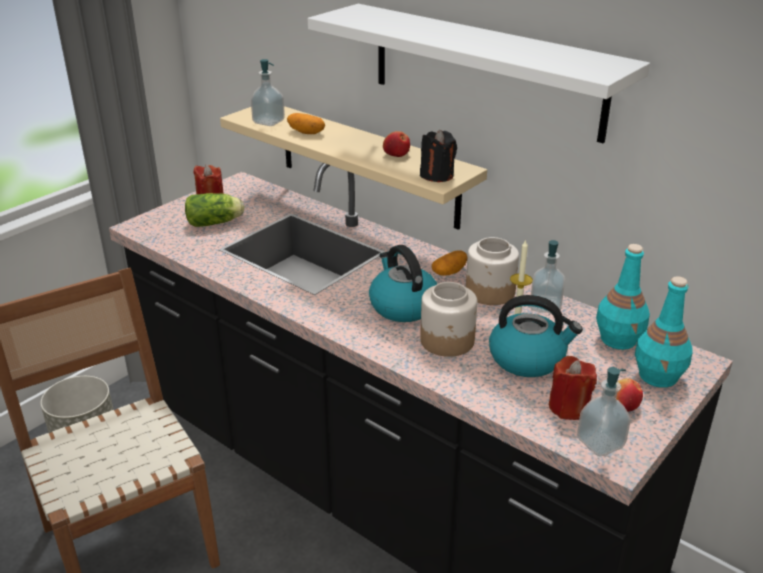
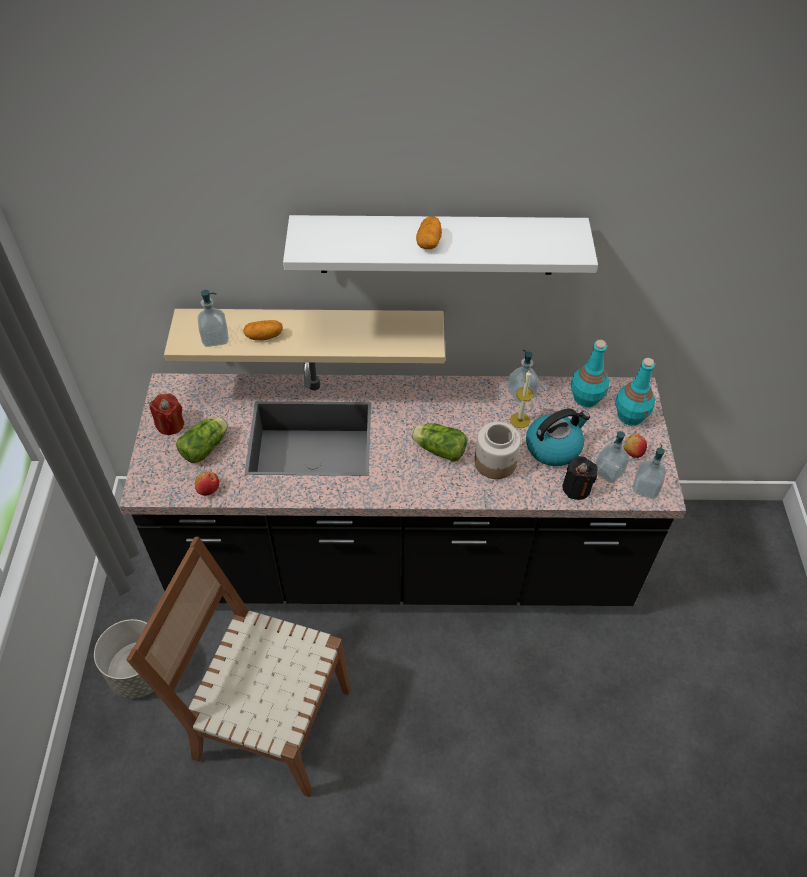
camera: 40 degrees left, 20 degrees up
kettle [369,245,437,322] -> lettuce [411,423,467,461]
apple [383,131,410,157] -> apple moved to [195,471,219,496]
black candle [420,130,457,182] -> black candle moved to [562,456,598,500]
potato [432,250,467,276] -> potato moved to [416,216,442,249]
jar [466,237,519,305] -> none
red candle [549,356,597,420] -> soap dispenser [595,431,629,483]

